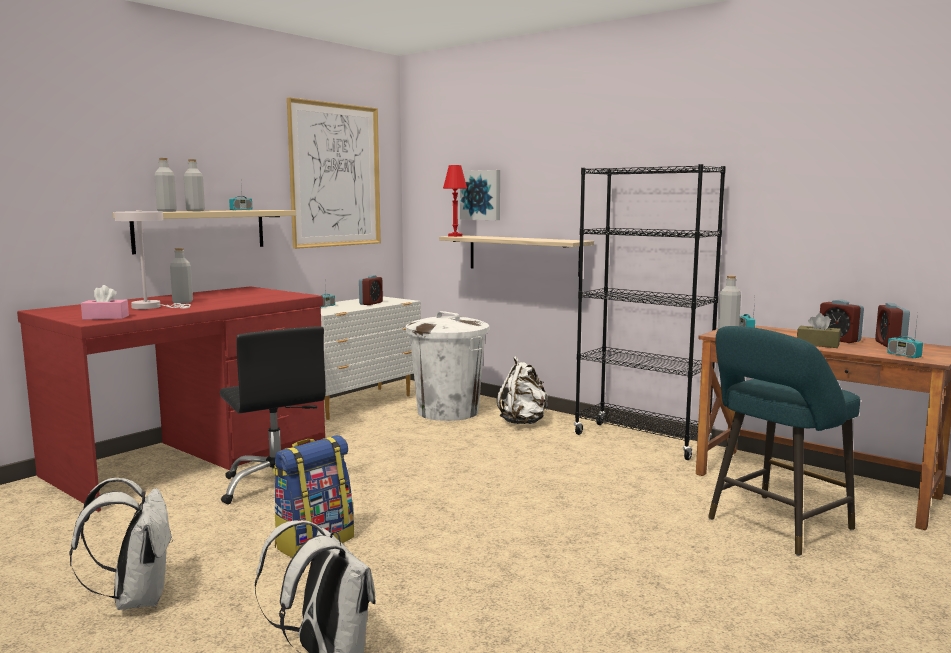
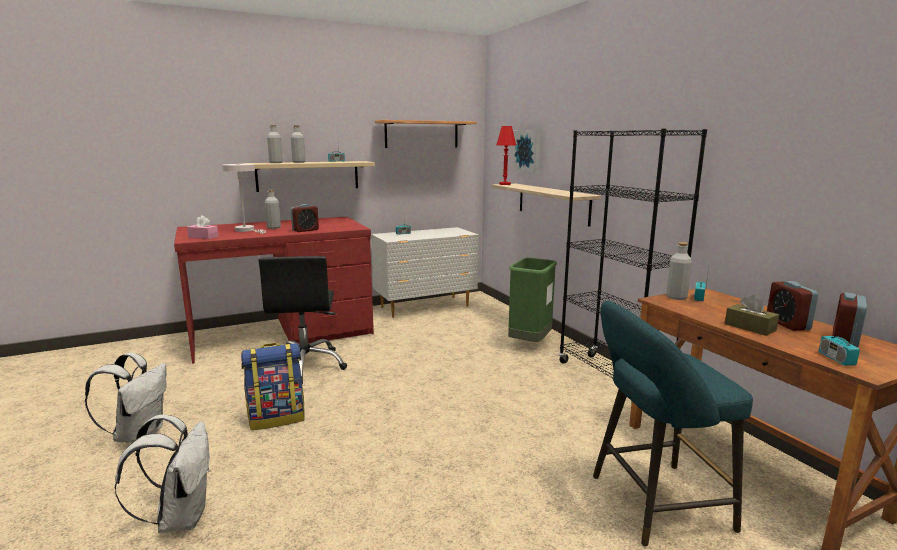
camera: 25 degrees right, 5 degrees up
picture [287,97,381,249] -> shelf [375,120,477,148]
alarm clock [359,275,383,305] -> alarm clock moved to [291,204,319,232]
white trash can [406,311,489,421] -> none
white backpack [497,356,548,424] -> green trash can [508,258,557,342]

